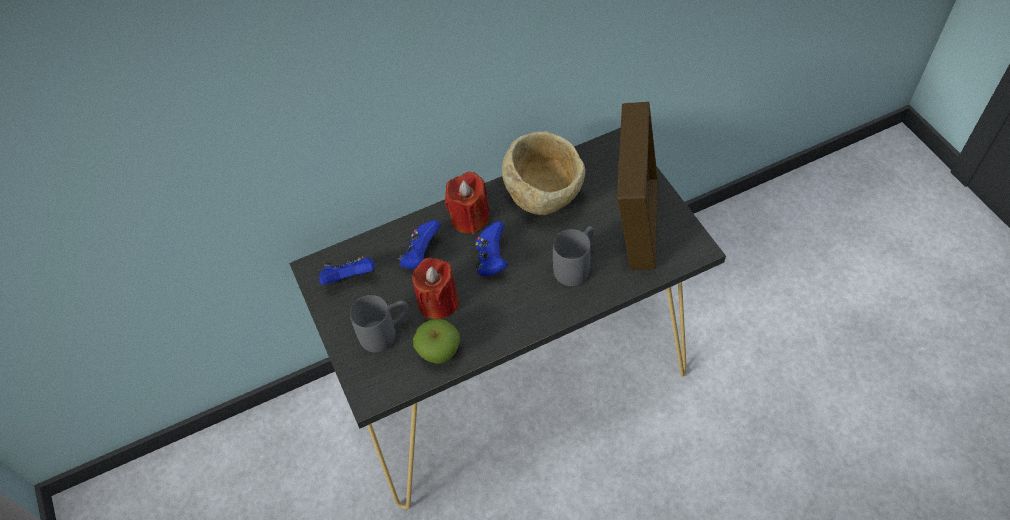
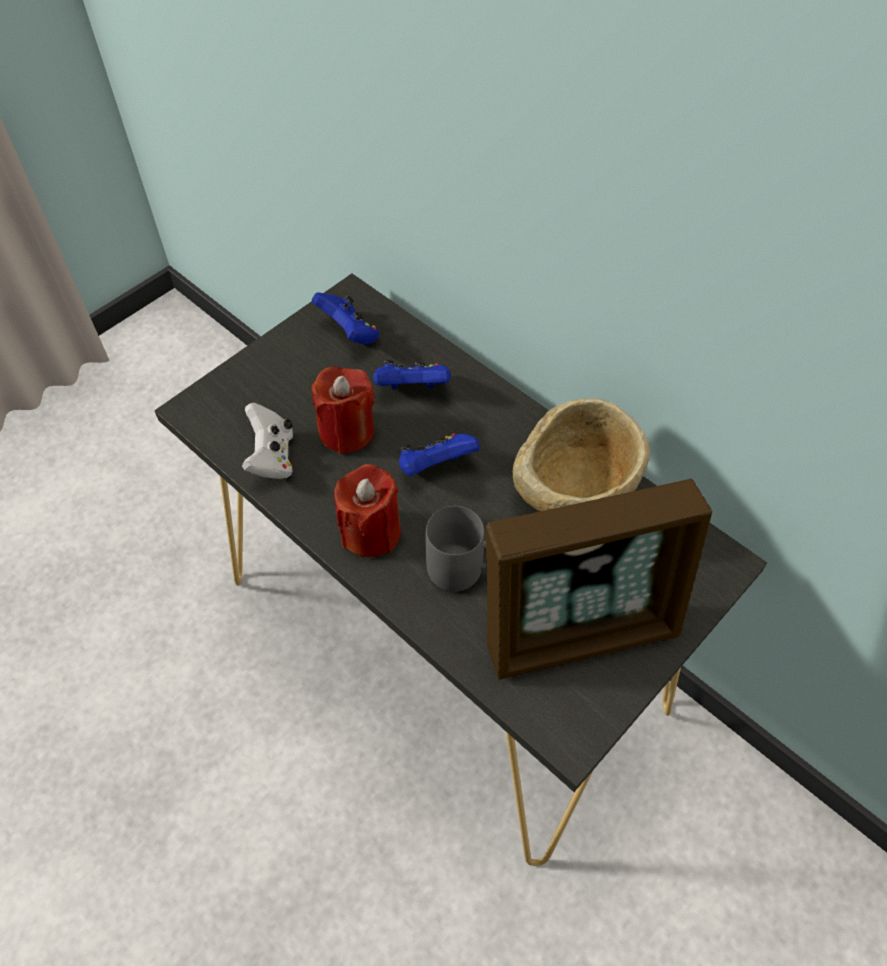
camera: 65 degrees right, 0 degrees up
grey mug [350,295,408,352] -> none
apple [413,319,460,364] -> white game controller [242,403,293,479]
red candle [445,172,489,234] -> red candle moved to [334,464,401,558]

